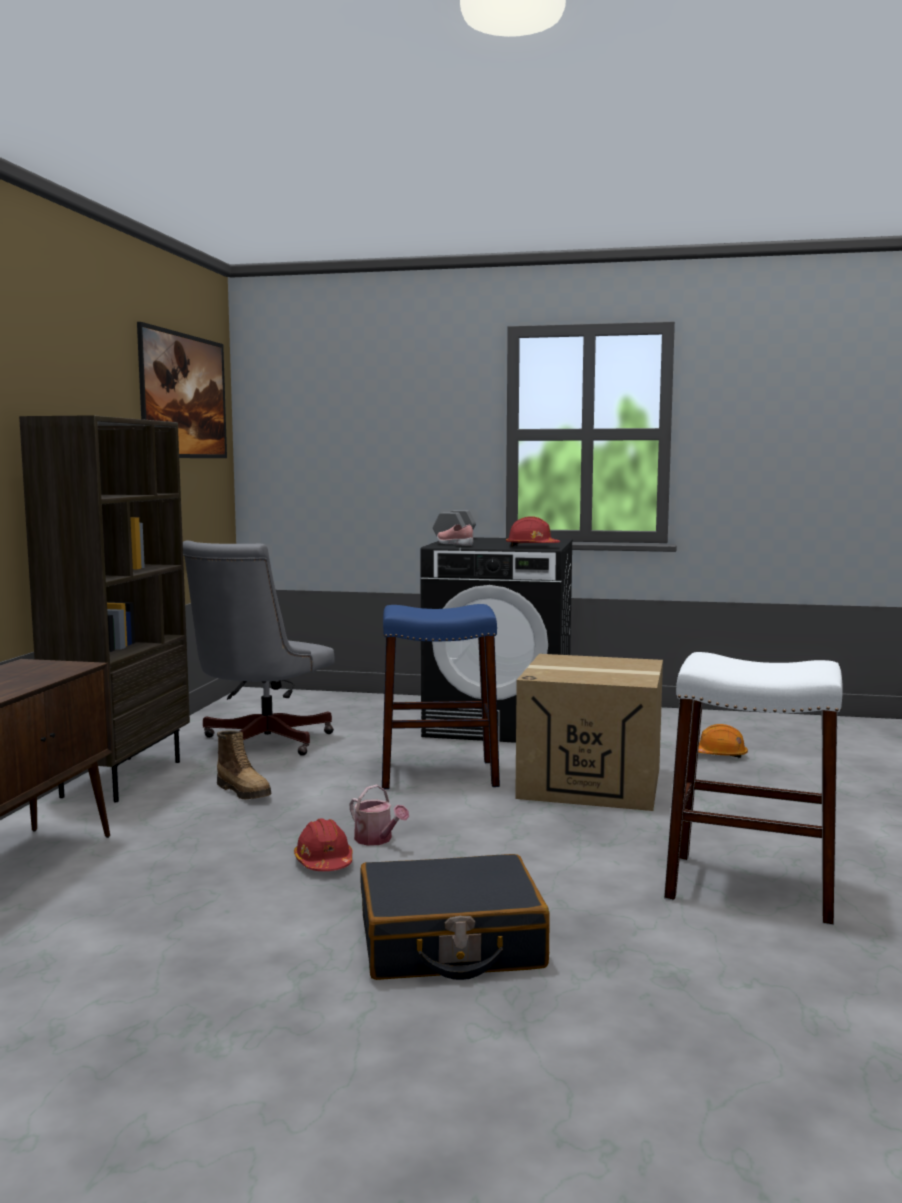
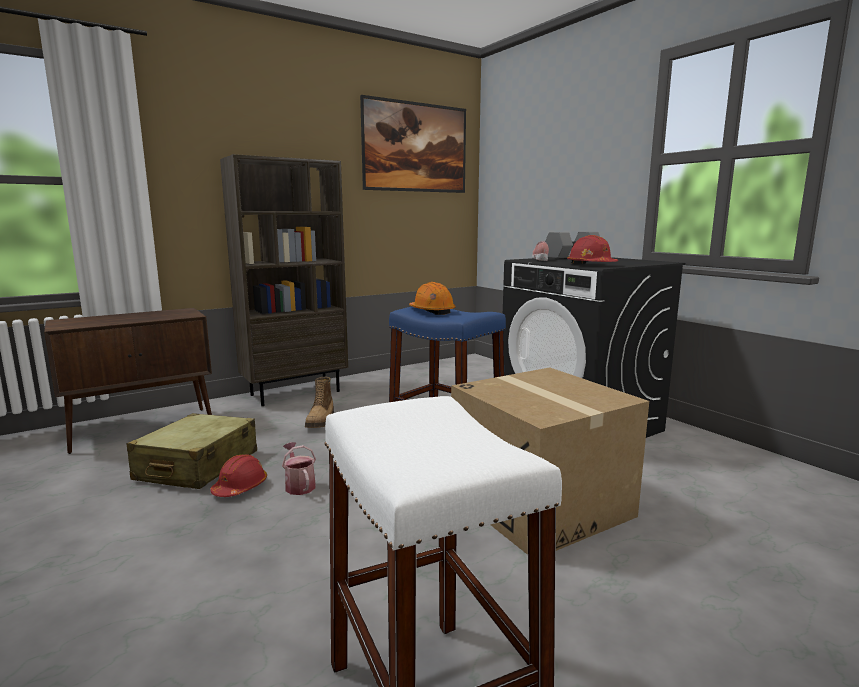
camera: 45 degrees right, 5 degrees up
grey office chair [183,541,335,756] -> none
watering can [349,784,409,846] -> watering can turned 150 degrees clockwise [282,442,316,495]
black suitcase [361,854,550,980] -> none
orange hard hat [698,724,748,758] -> orange hard hat moved to [409,282,455,315]
none -> beige suitcase [126,413,257,489]

